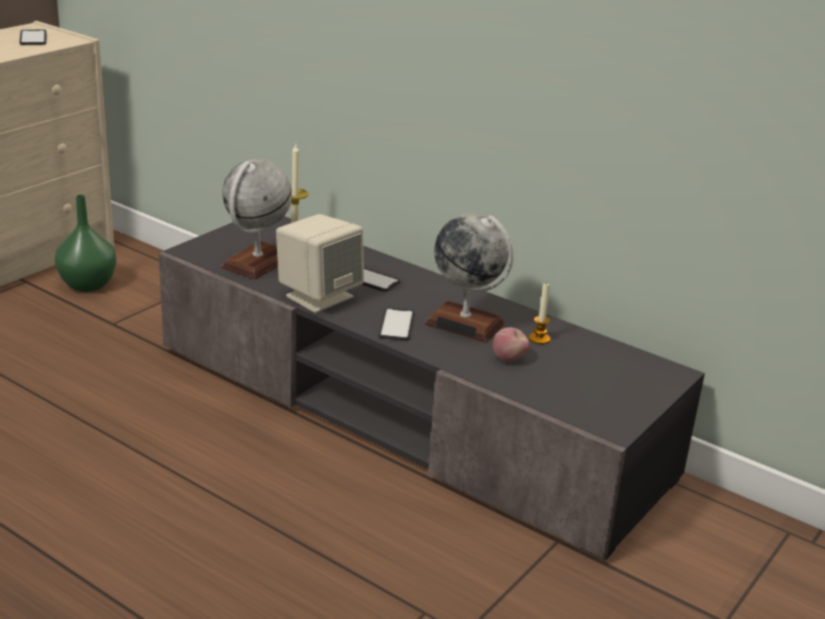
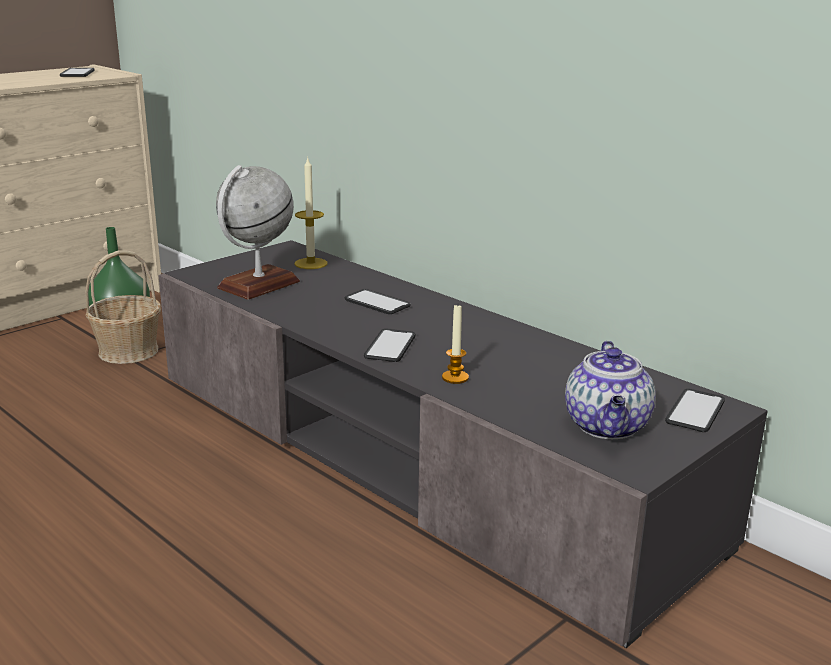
camera: 10 degrees right, 5 degrees down
beige speaker [276,214,364,313] -> none
globe [425,213,514,343] -> none
apple [493,328,529,362] -> none
candle [529,282,550,344] -> candle moved to [442,305,469,384]
none -> basket [85,250,161,364]
none -> teapot [565,341,656,439]
none -> phone [665,389,725,432]

